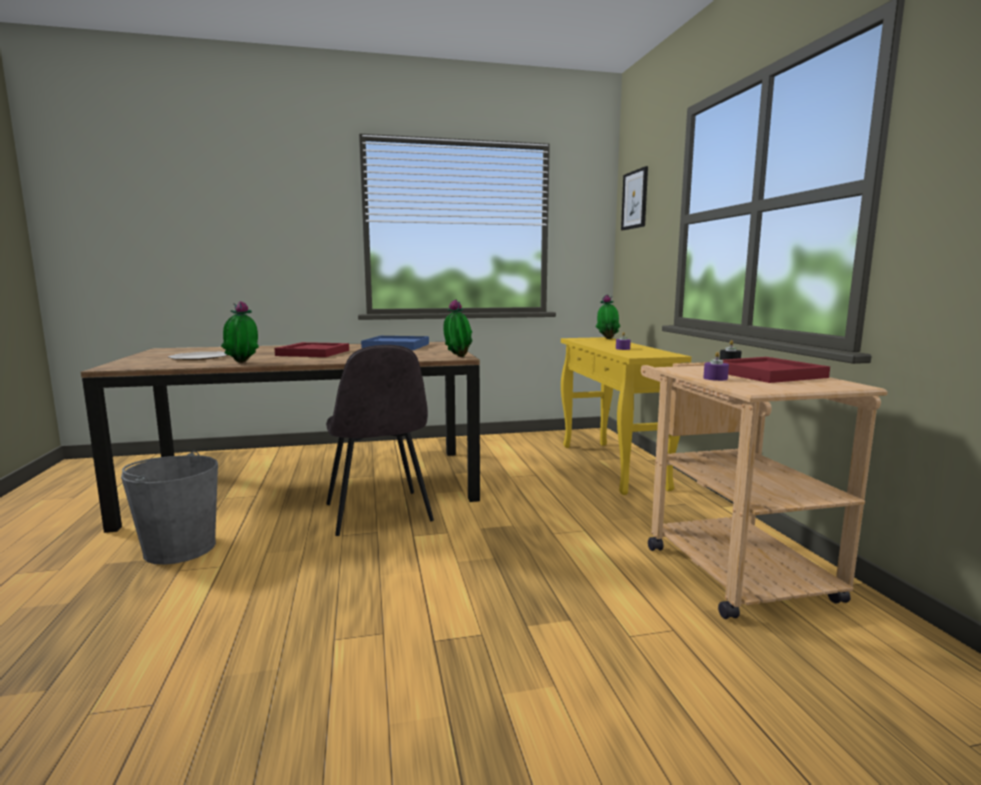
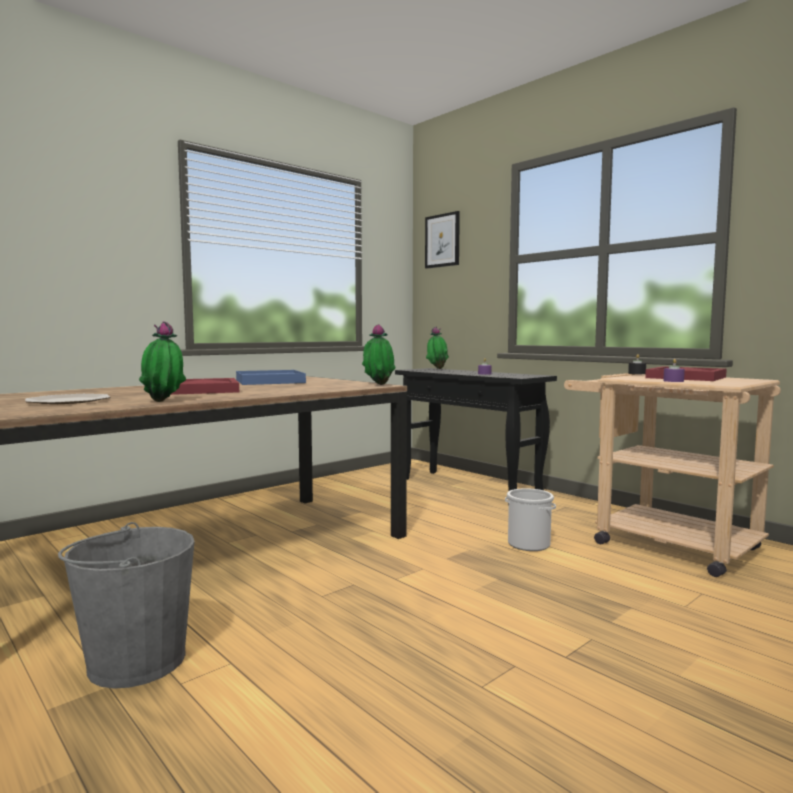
camera: 30 degrees left, 5 degrees down
grey chair [326,345,434,536] -> none
yellow console table [561,337,691,495] -> black console table [395,368,557,506]
none -> bucket [505,488,556,551]

